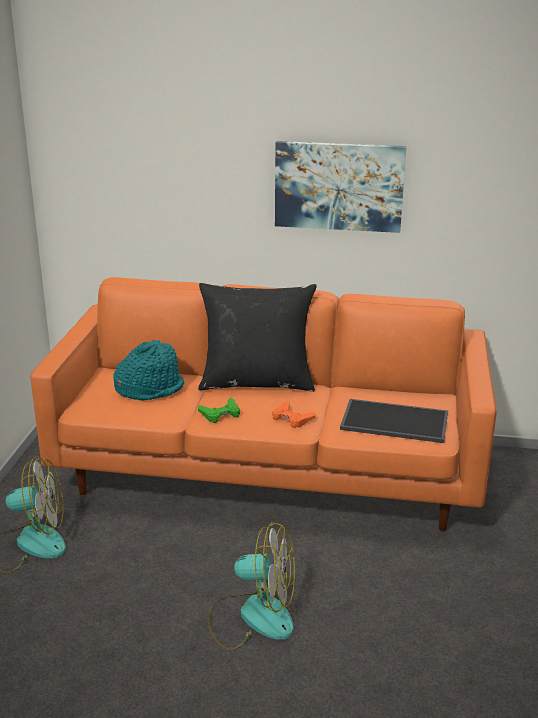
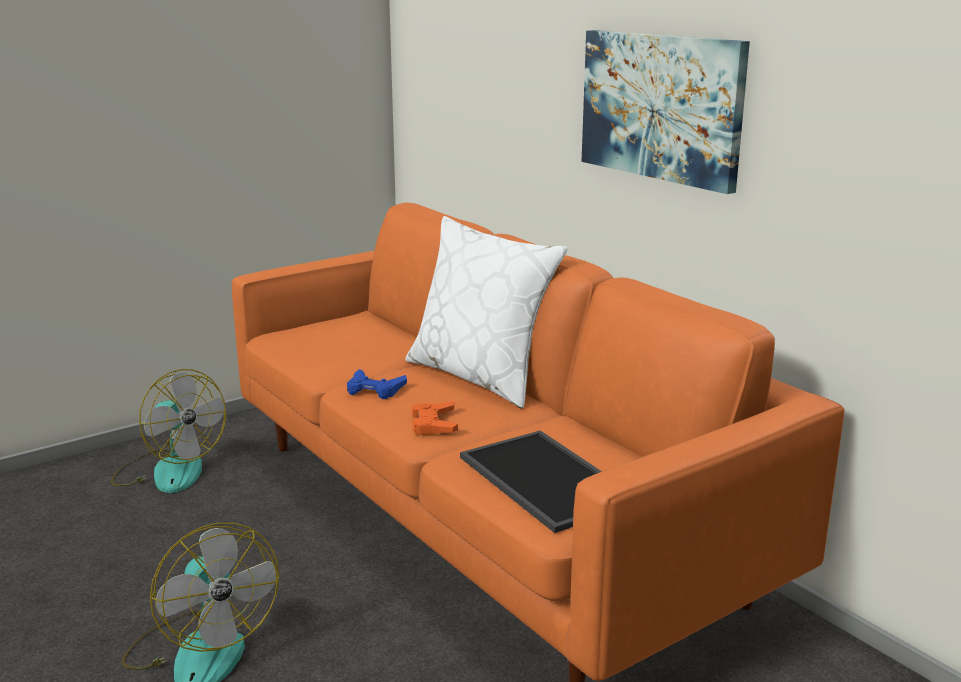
camera: 45 degrees right, 5 degrees down
turquoise hat [113,340,184,401] -> none
black pillow [198,283,317,392] -> white pillow [405,216,568,409]
green game controller [198,398,240,423] -> blue game controller [347,369,407,399]

